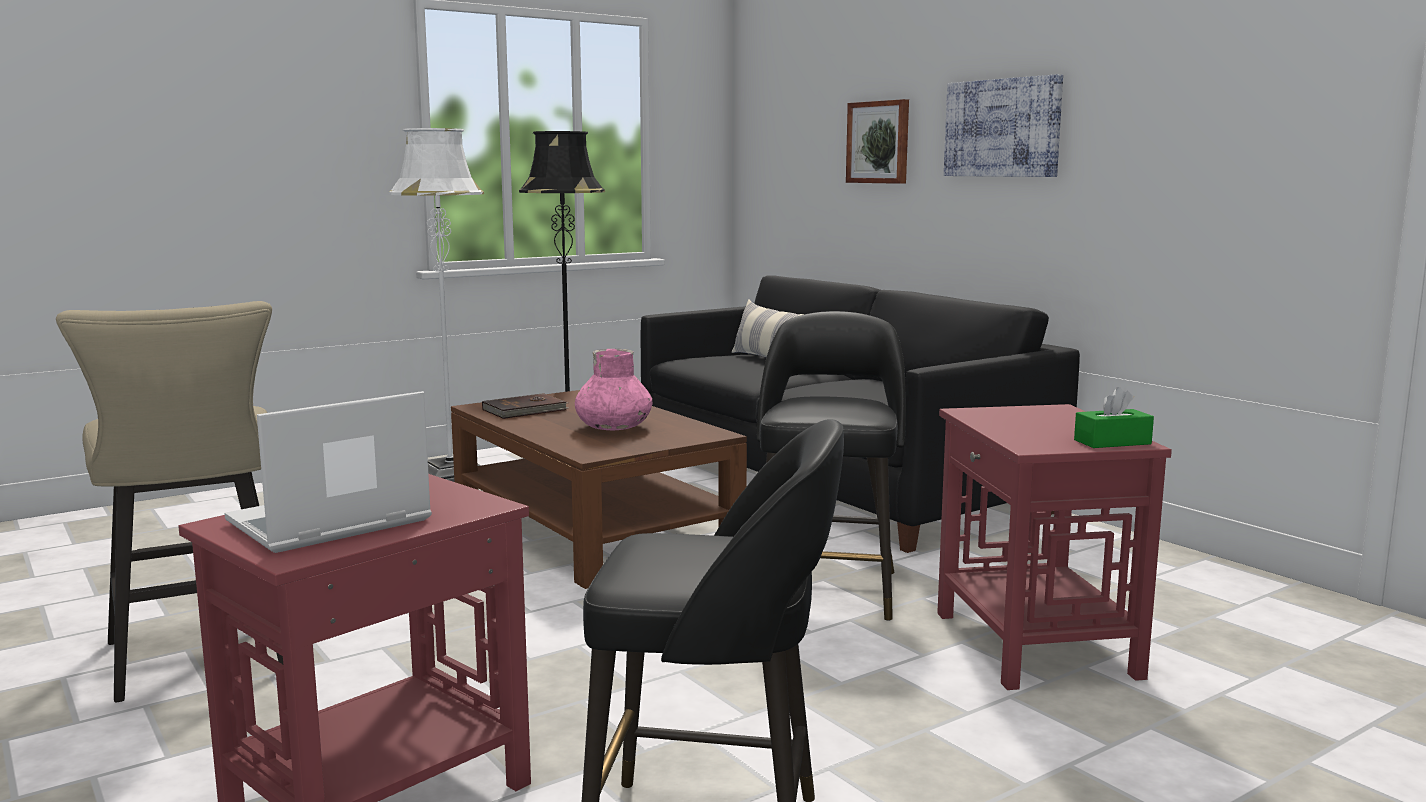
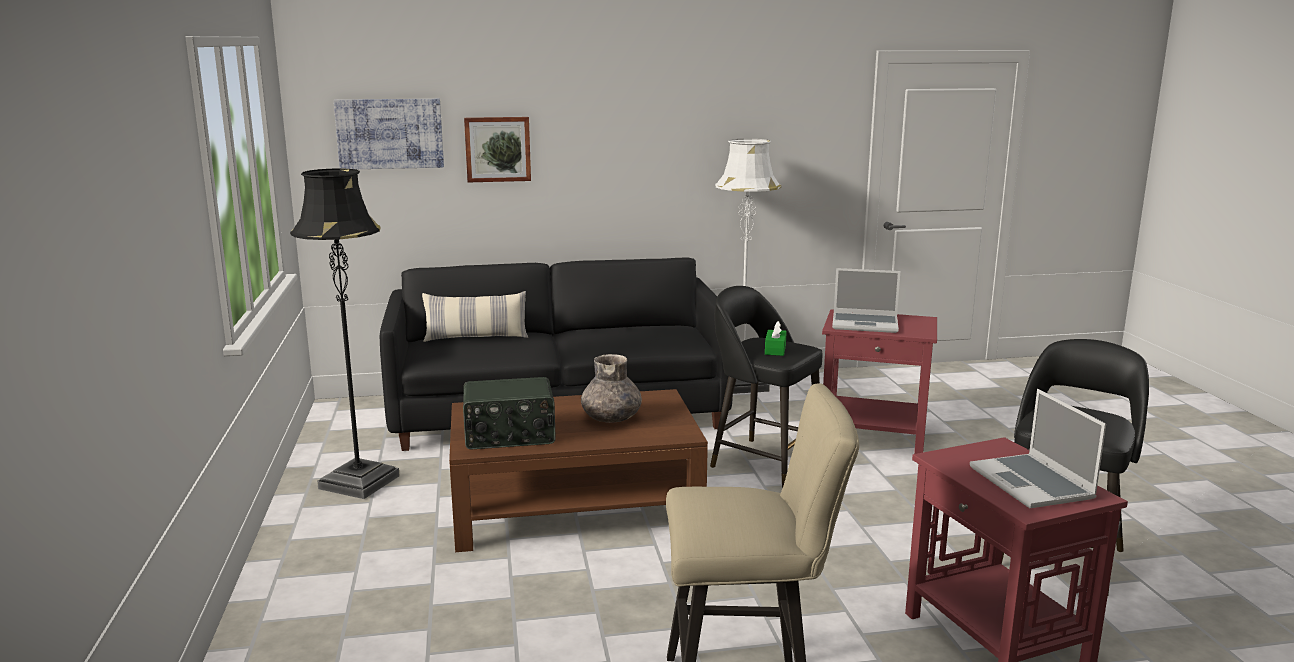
camera: 65 degrees left, 5 degrees up
white floor lamp [389,128,484,482] -> white floor lamp moved to [715,139,782,394]
brown book [482,393,568,419] -> radio [463,377,556,449]
pink vase [575,349,652,431] -> grey vase [581,354,642,423]
picture [944,74,1063,177] -> picture moved to [334,99,444,169]
green tissue box [1074,387,1154,448] -> green tissue box moved to [765,321,787,356]
none -> laptop [832,268,900,333]

